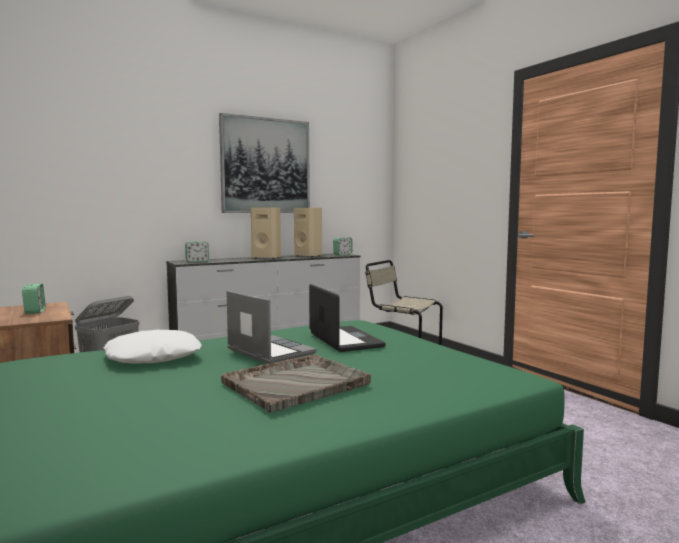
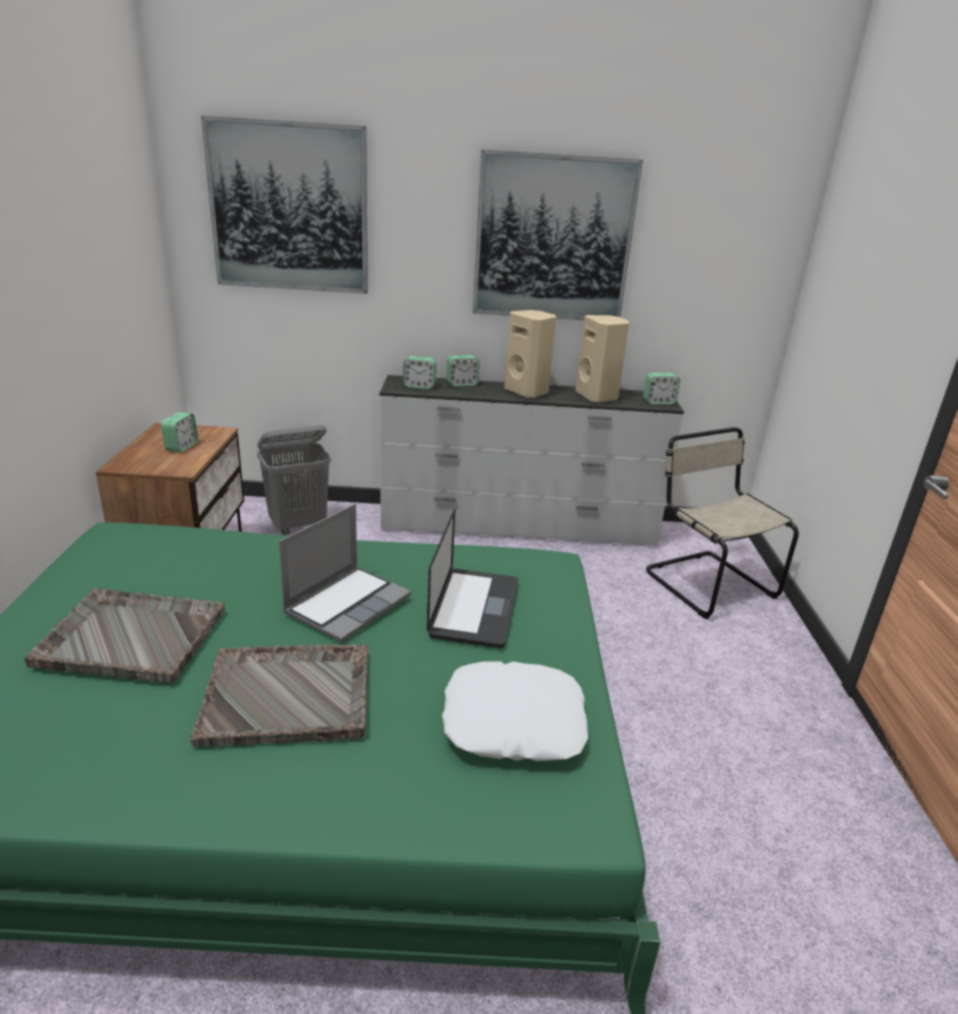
camera: 30 degrees right, 20 degrees up
white pillow [104,330,202,363] -> white pillow moved to [442,661,588,761]
laptop [227,291,317,364] -> laptop turned 45 degrees clockwise [279,504,411,642]
none -> grey tray [24,588,225,683]
none -> picture [201,116,368,294]
none -> alarm clock [446,355,480,386]

